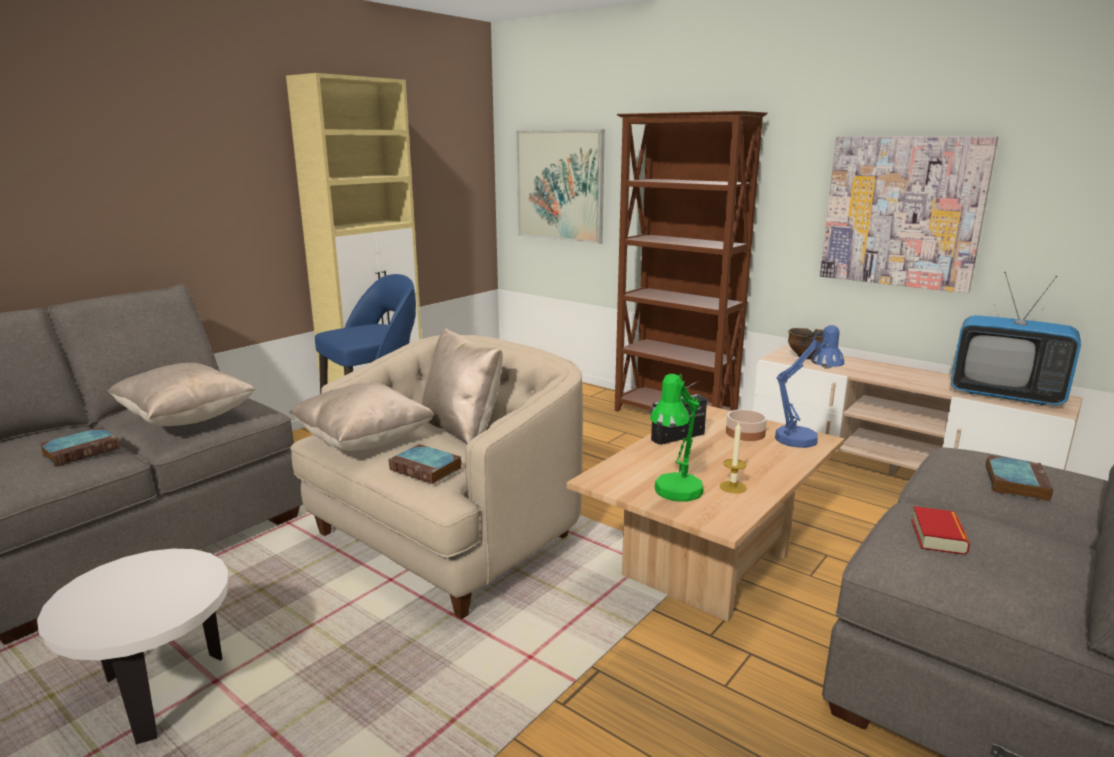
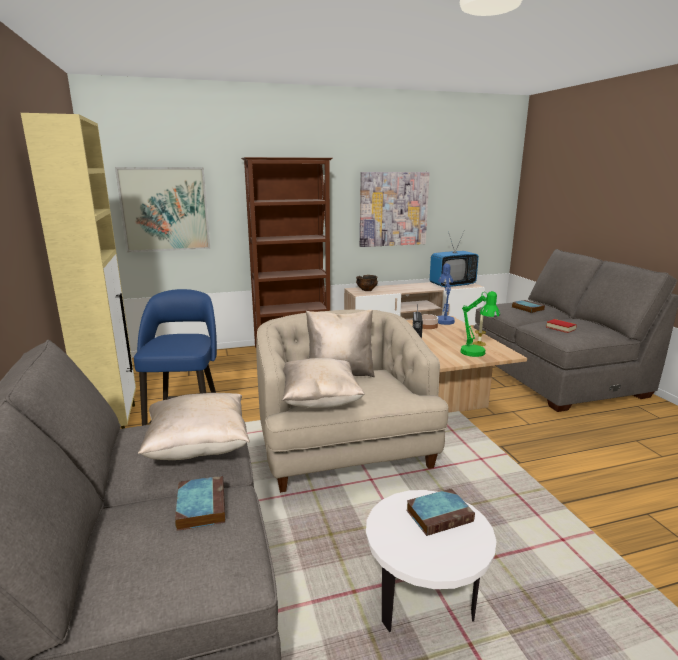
camera: 55 degrees left, 0 degrees up
book [389,444,462,484] -> book moved to [406,489,475,536]

